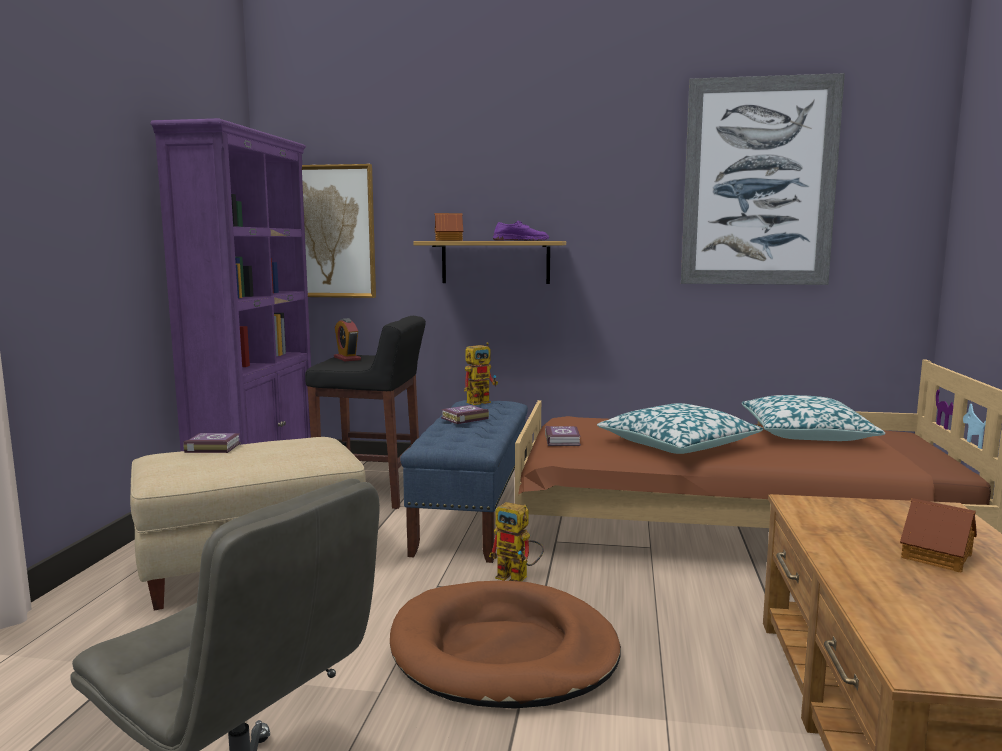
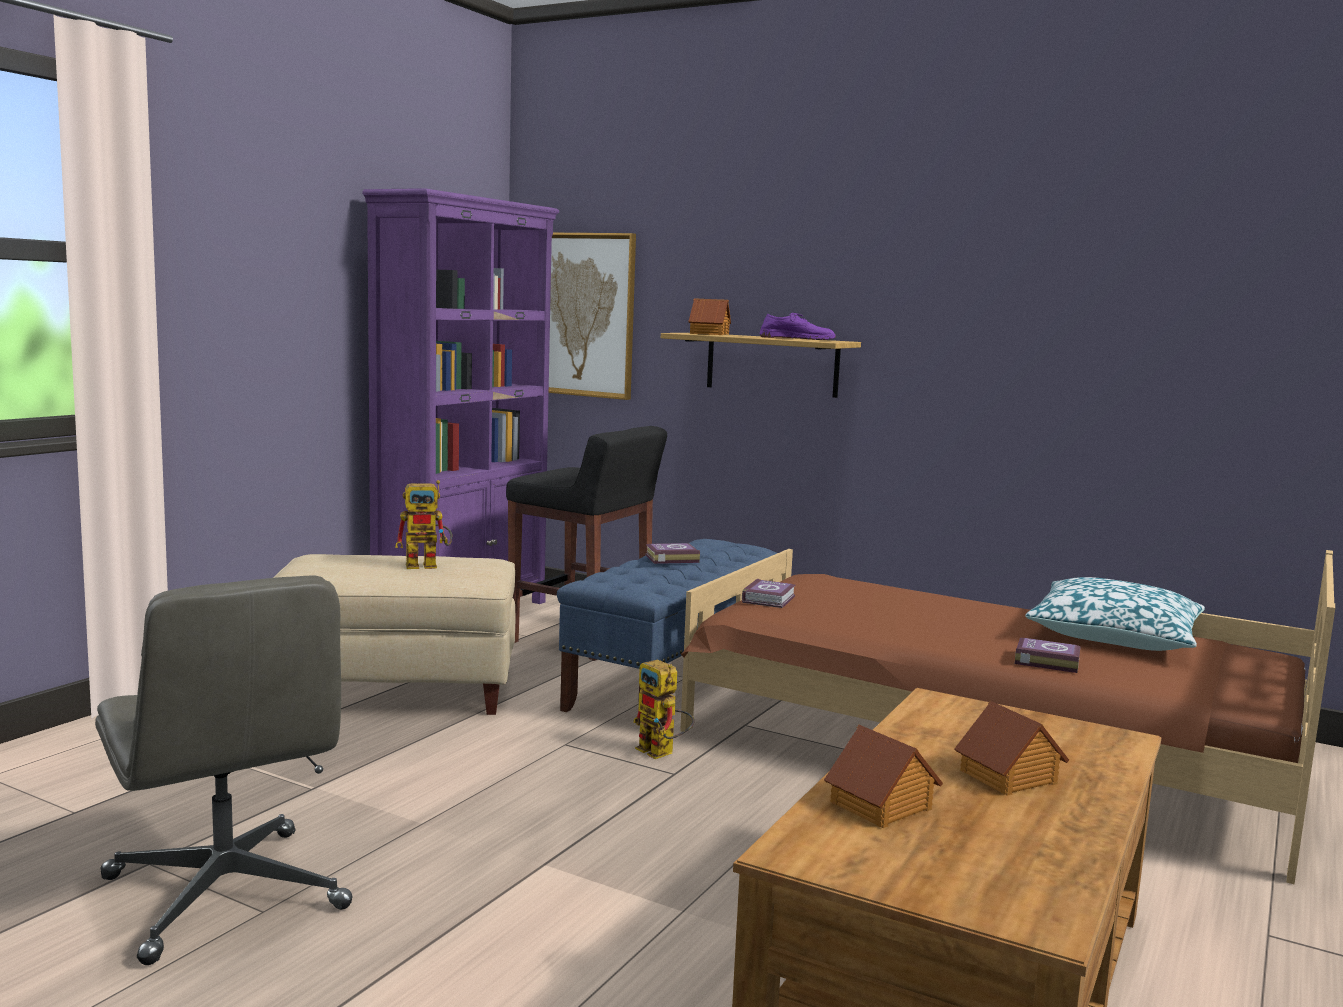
camera: 20 degrees right, 0 degrees up
book [183,433,241,453] -> book moved to [1015,638,1081,673]
alarm clock [334,318,361,361] -> none
brown dog bed [390,580,621,709] -> none
toy robot [464,342,498,405] -> toy robot moved to [395,480,452,569]
pillow [597,403,763,454] -> none
picture [681,73,845,285] -> none
none -> toy house [824,725,943,828]

